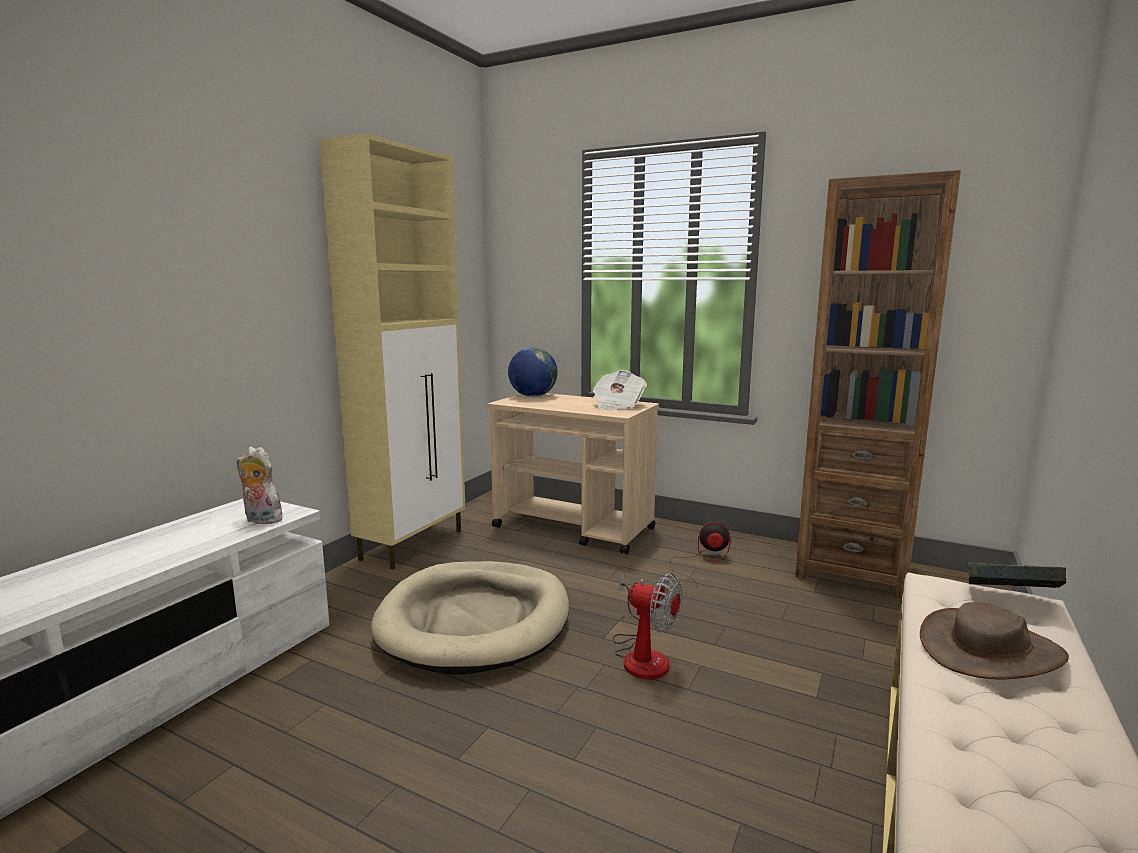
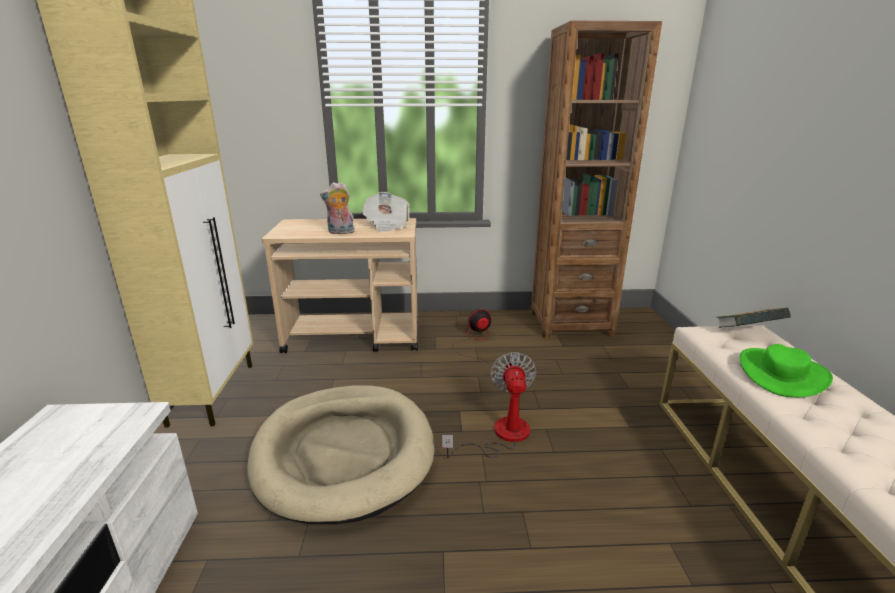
camera: 30 degrees left, 10 degrees up
plush toy [236,447,283,524] -> plush toy moved to [320,182,355,234]
globe [508,347,558,397] -> none
fan [613,573,683,679] -> fan turned 90 degrees counterclockwise [442,352,537,458]
brown hat [920,602,1069,680] -> green hat [740,344,833,397]

